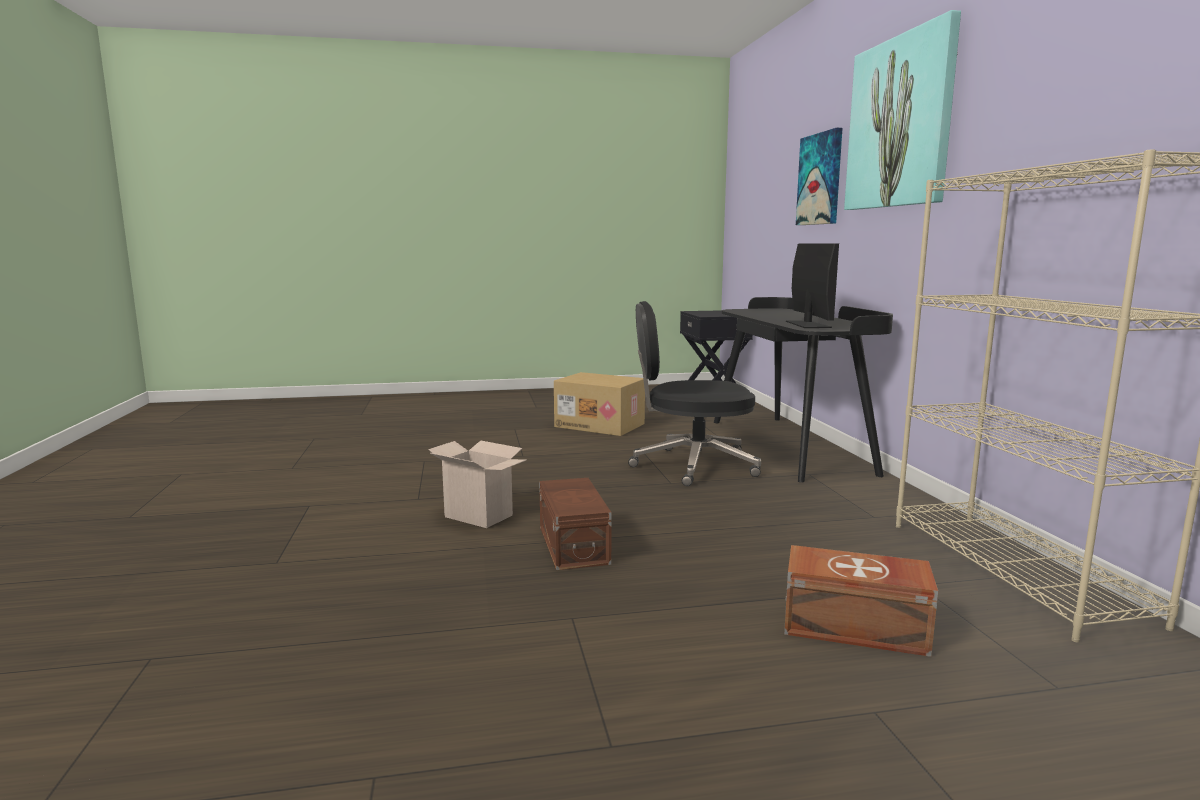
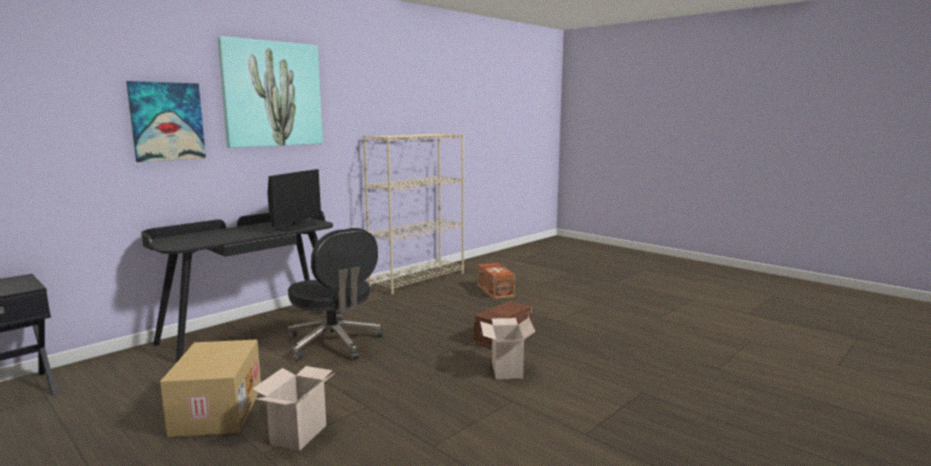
camera: 125 degrees left, 0 degrees up
monitor [786,244,839,328] -> monitor turned 150 degrees clockwise [267,169,321,231]
none -> cardboard box [252,366,335,451]

